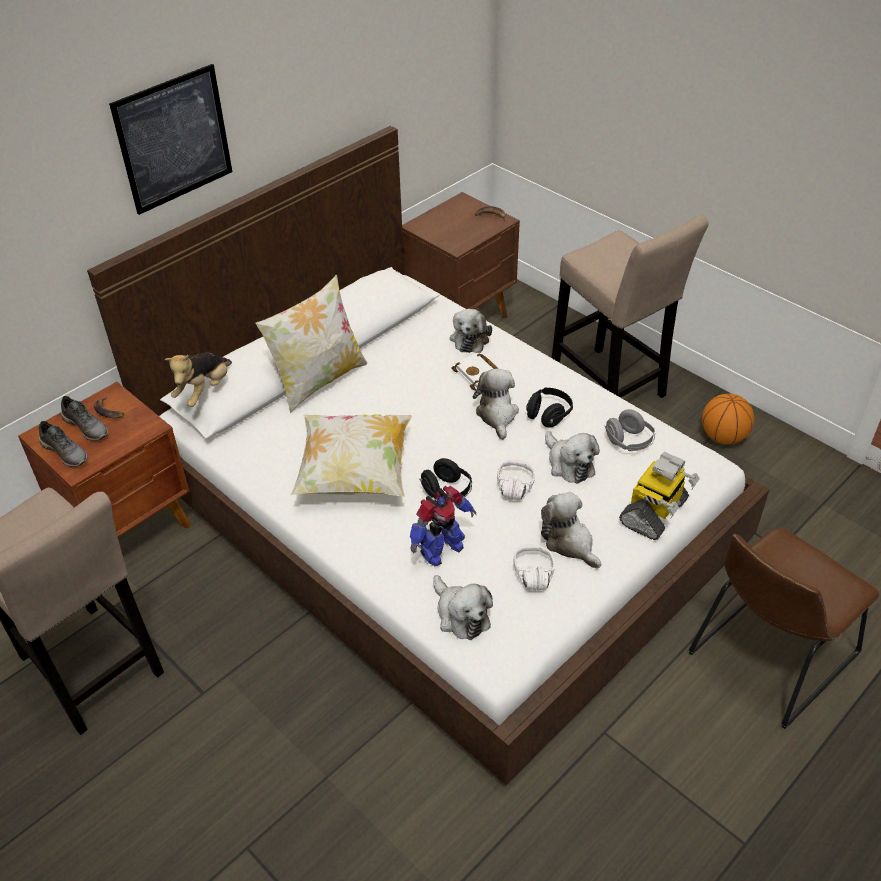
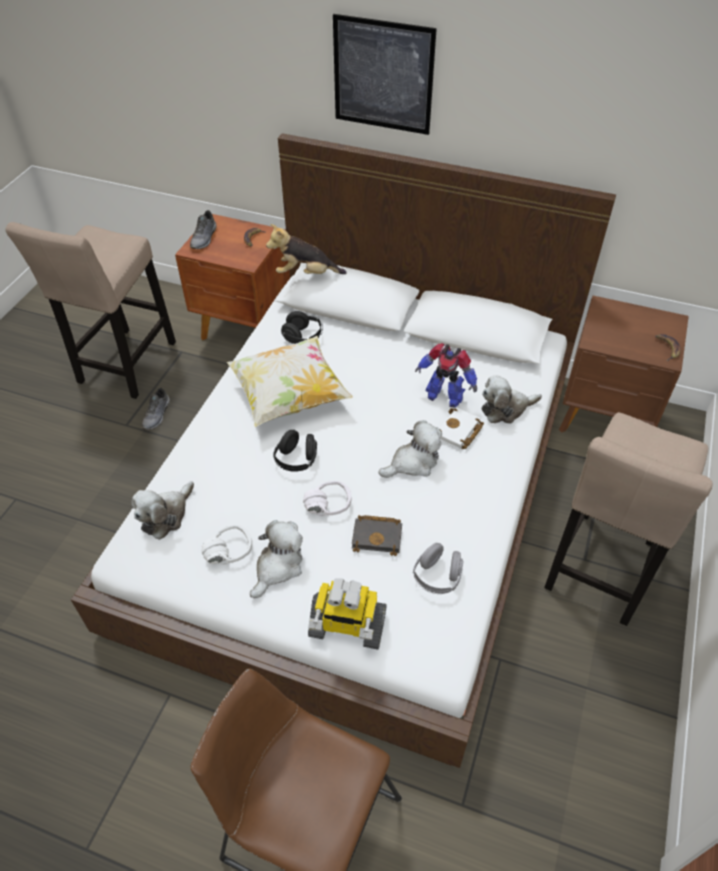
camera: 65 degrees right, 5 degrees up
grey shoe [61,396,108,441] -> grey shoe moved to [141,388,170,430]
pillow [255,275,367,414] -> none
toy robot [410,486,476,566] -> toy robot moved to [415,343,477,408]
black headphones [526,388,573,428] -> black headphones moved to [281,311,323,344]
plush toy [545,431,600,484] -> black book [352,515,402,556]
basketball [702,394,754,444] -> none

